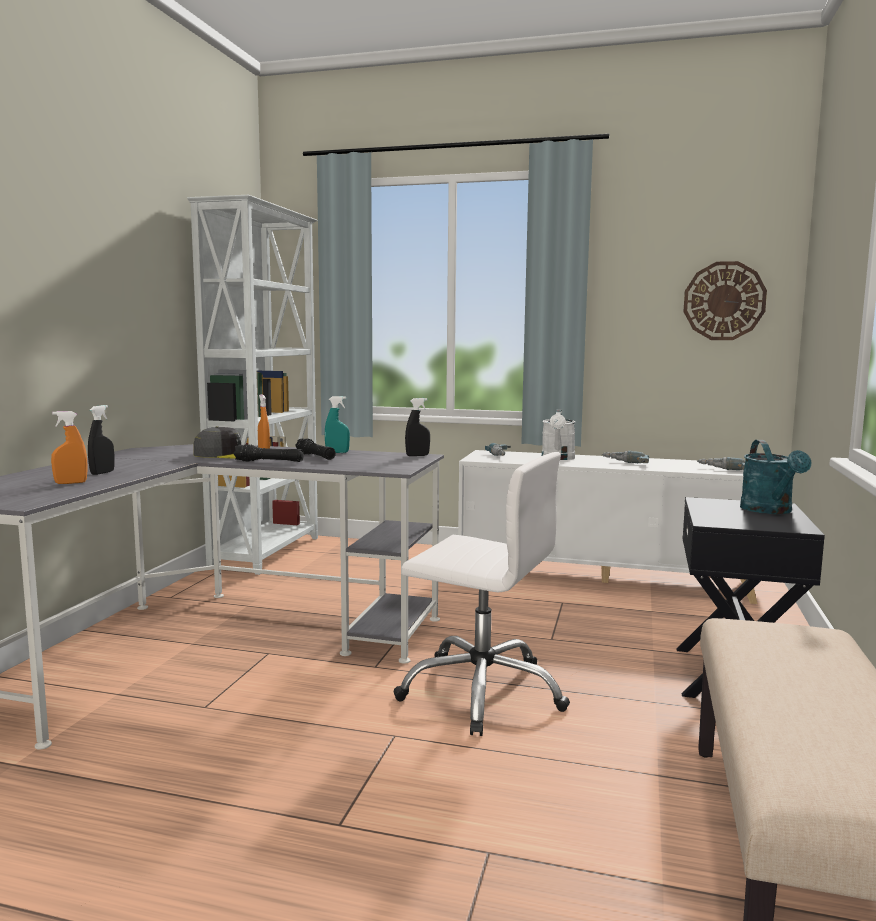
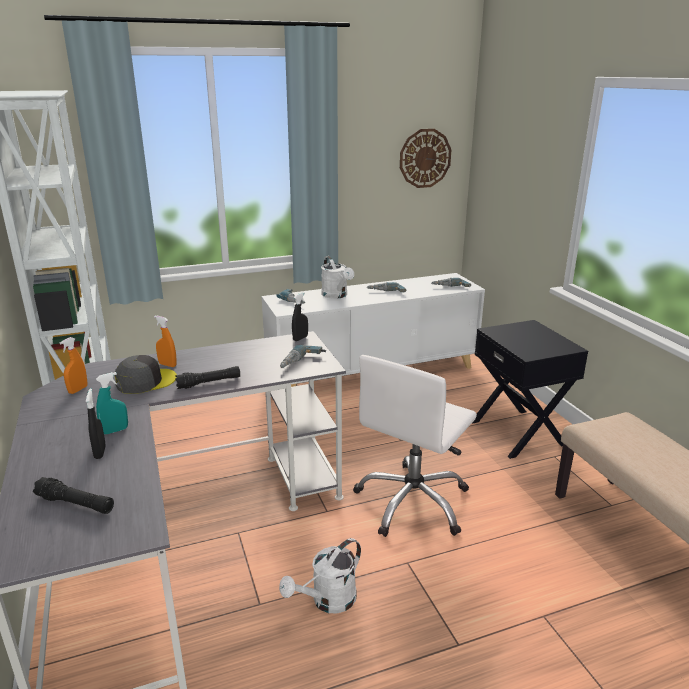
camera: 35 degrees left, 15 degrees up
orange spray bottle [51,411,87,484] -> orange spray bottle moved to [60,337,87,394]
black flashlight [295,438,336,460] -> black flashlight moved to [33,477,114,514]
turquoise spray bottle [325,396,350,453] -> turquoise spray bottle moved to [96,372,128,434]
white office chair [393,452,570,736] -> white office chair turned 135 degrees clockwise [353,355,477,537]
turquoise watering can [740,440,811,514] -> none
none -> white watering can [279,538,361,613]
none -> power drill [280,345,326,368]

